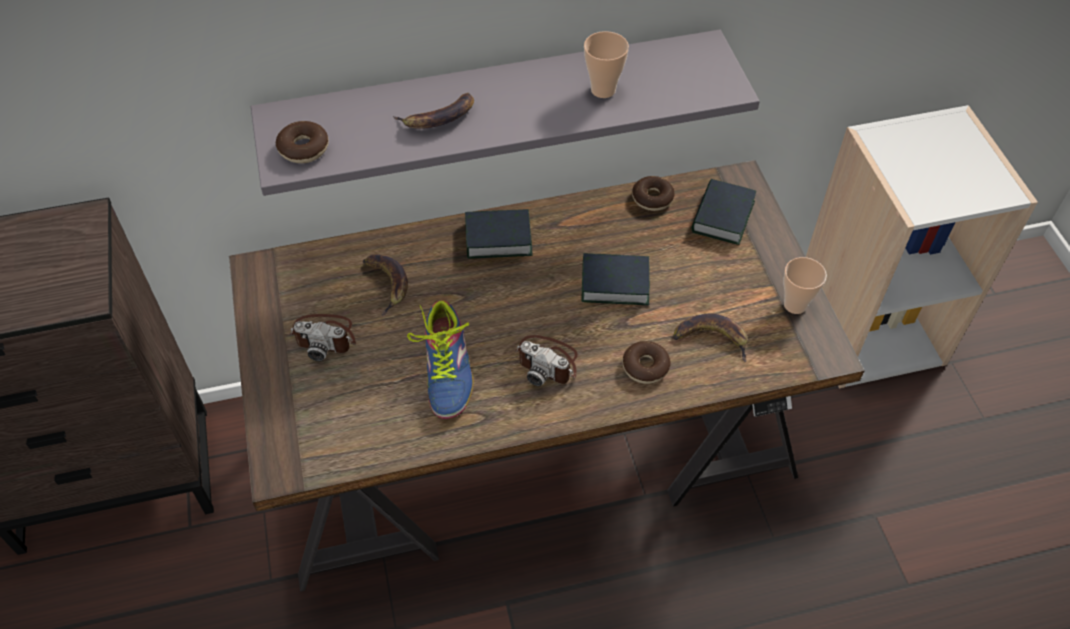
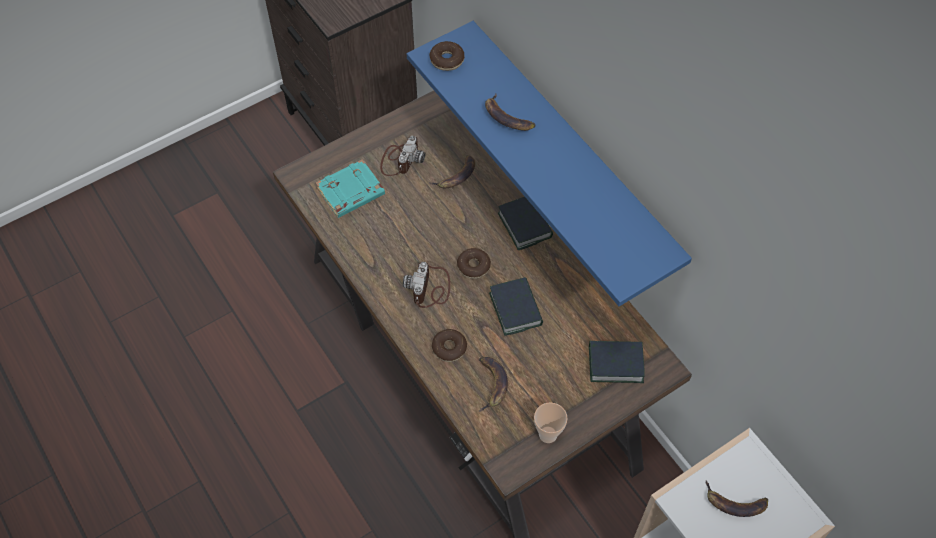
camera: 70 degrees right, 5 degrees up
grey shelf [251,30,760,196] -> blue shelf [407,21,692,306]
camera [290,314,356,361] -> camera turned 150 degrees counterclockwise [380,136,425,176]
shoe [407,300,474,419] -> none
cup [584,31,629,98] -> none
donut [632,176,675,211] -> donut moved to [457,248,491,279]
none -> turquoise book [316,159,385,218]
none -> banana [706,481,768,517]

